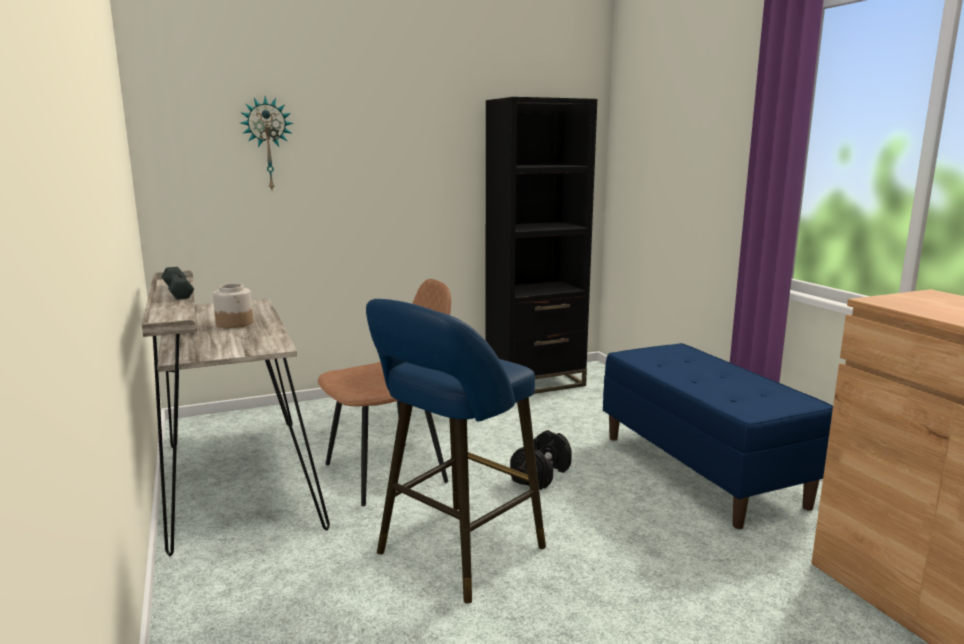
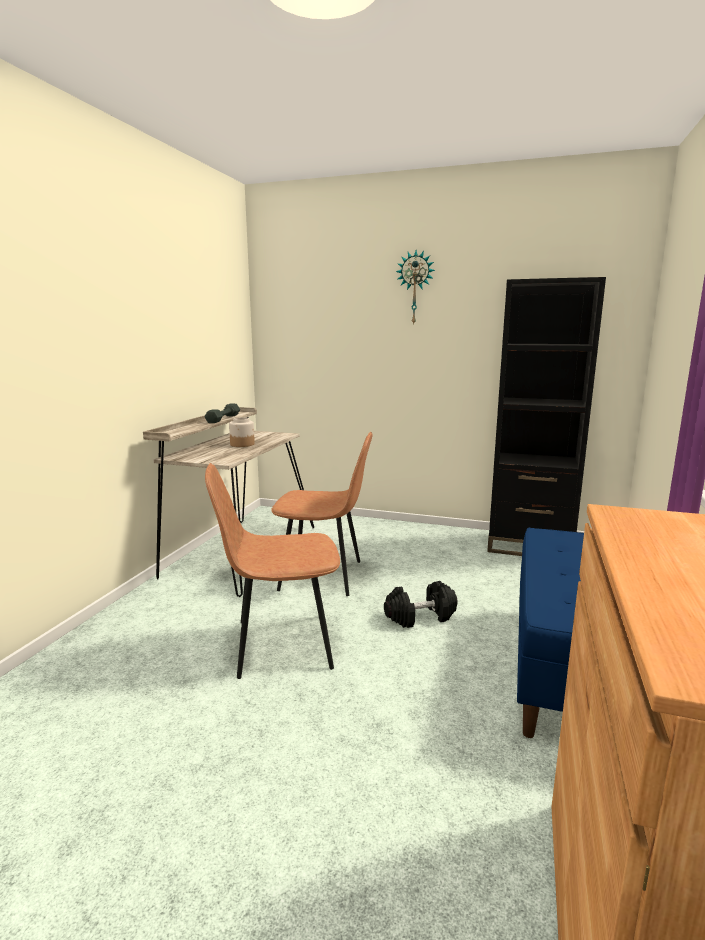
camera: 40 degrees right, 0 degrees up
wall clock [240,96,294,190] -> wall clock moved to [396,250,435,325]
blue stool [366,299,546,604] -> brown chair [205,463,340,679]

